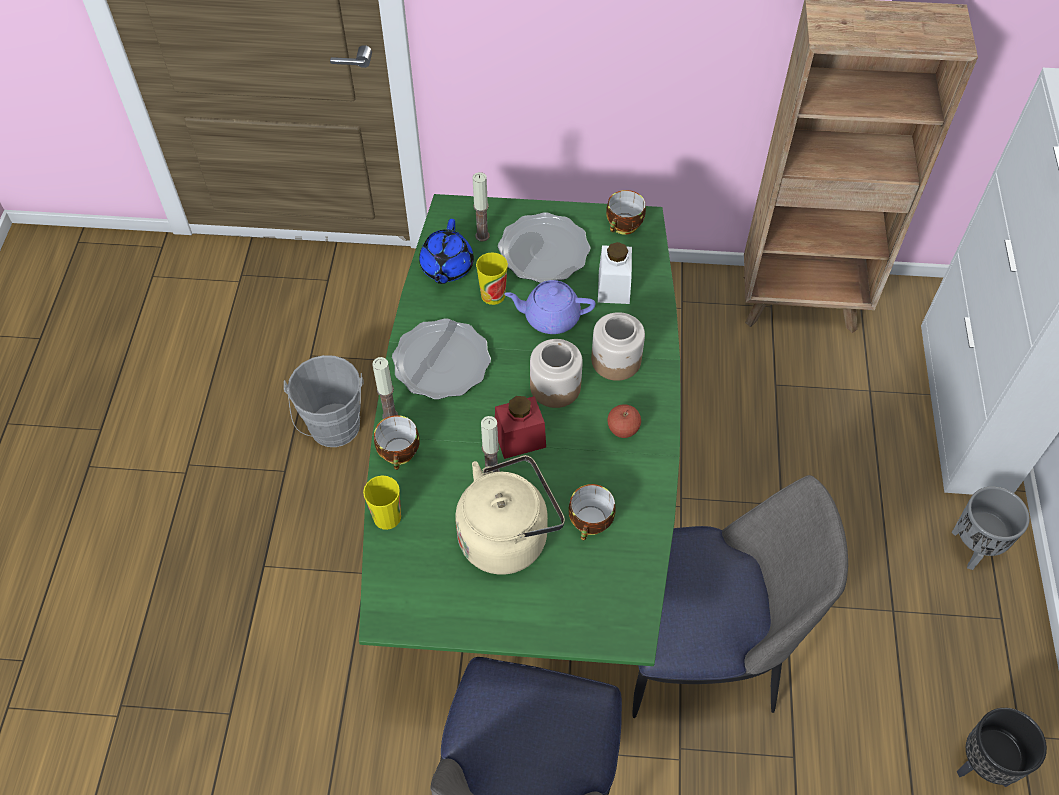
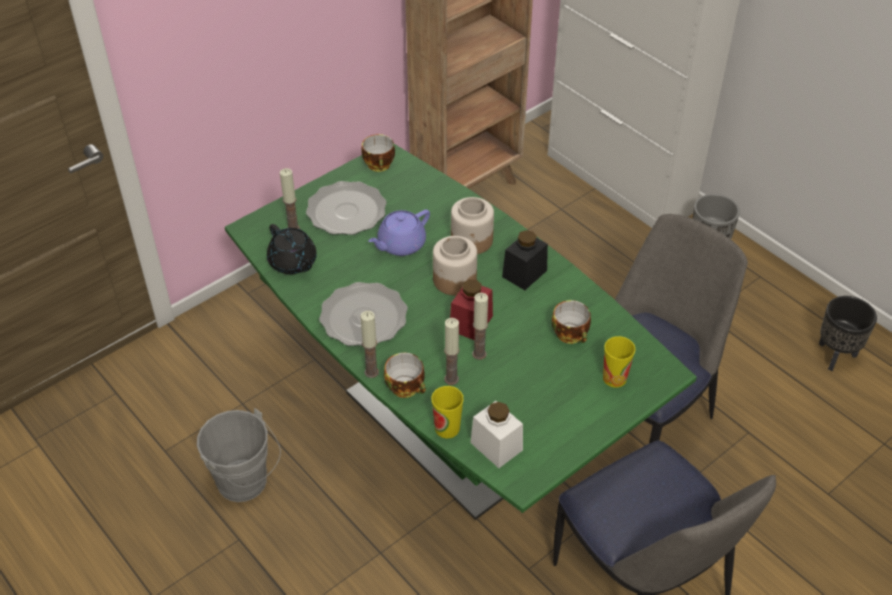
camera: 45 degrees left, 10 degrees down
blue teapot [419,219,474,284] -> black teapot [267,224,317,274]
beige kettle [455,455,565,575] -> none
cup [476,252,508,305] -> cup moved to [603,336,636,388]
white jar [598,242,632,304] -> white jar moved to [470,401,523,468]
apple [607,405,641,438] -> black jar [502,230,548,290]
none -> candle [444,318,460,385]

